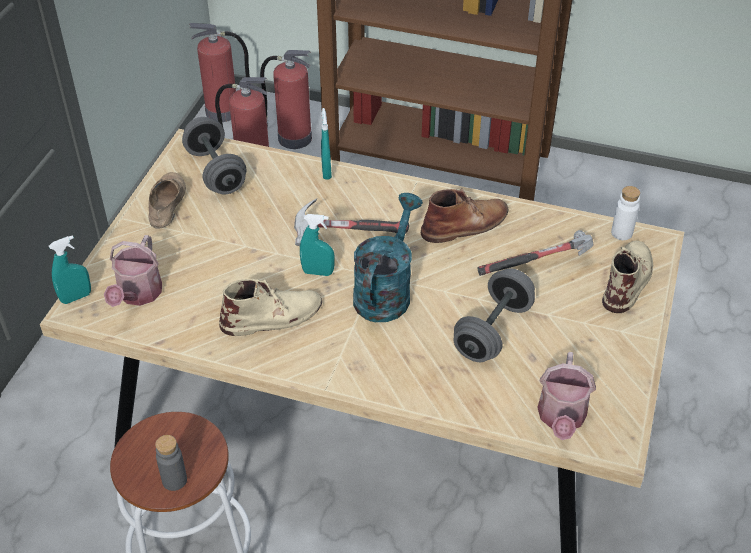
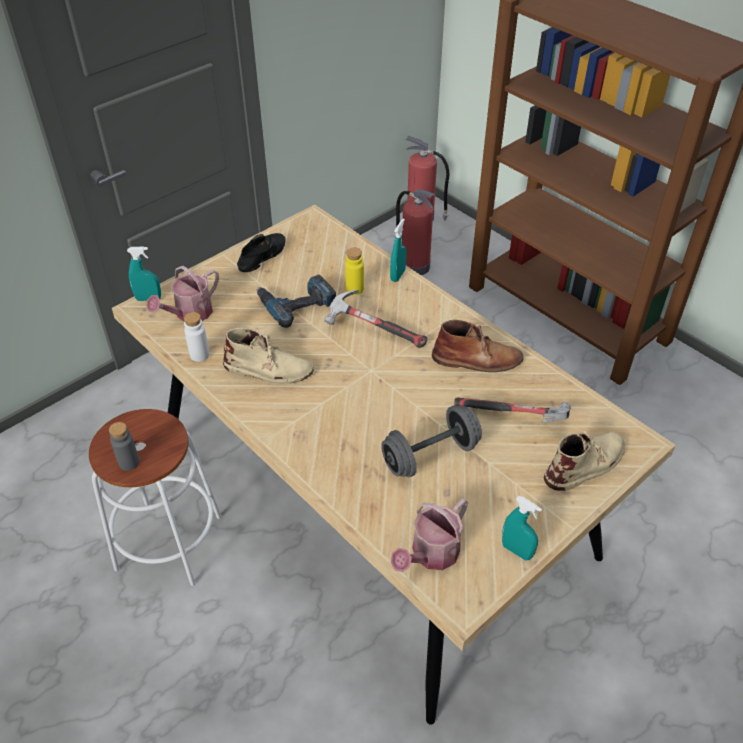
camera: 30 degrees right, 0 degrees up
beige shoe [148,172,186,229] -> black shoe [237,233,286,272]
grey dumbbell [182,117,246,195] -> none
fire extinguisher [260,50,312,149] -> none
turquoise spray bottle [300,214,334,276] -> turquoise spray bottle moved to [502,496,542,560]
turquoise watering can [353,193,423,322] -> none
white bottle [611,186,640,240] -> white bottle moved to [184,312,210,362]
none -> power drill [257,274,336,328]
none -> yellow bottle [345,247,364,295]

